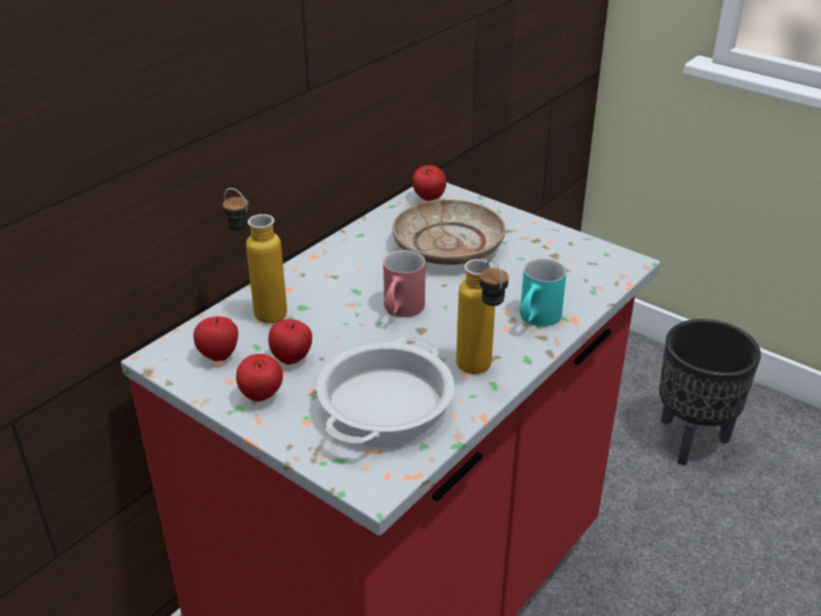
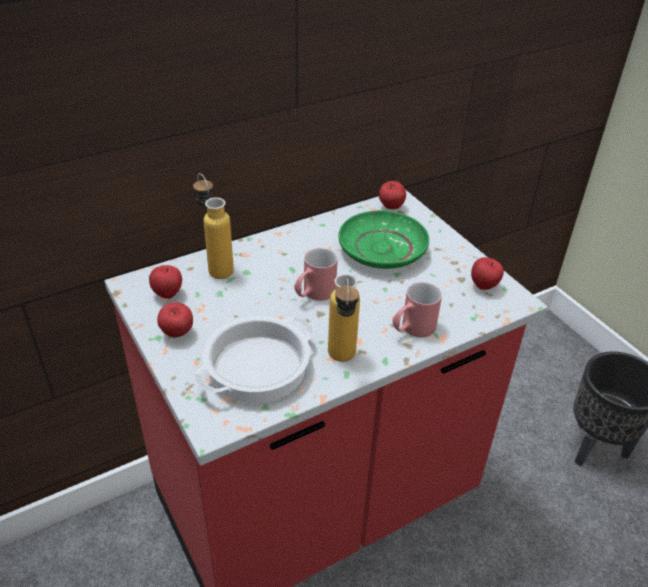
camera: 20 degrees right, 5 degrees up
apple [268,319,312,365] -> apple moved to [471,257,504,290]
beige plate [392,199,506,265] -> green plate [338,210,429,269]
turquoise mug [519,258,567,326] -> red mug [392,282,442,338]

